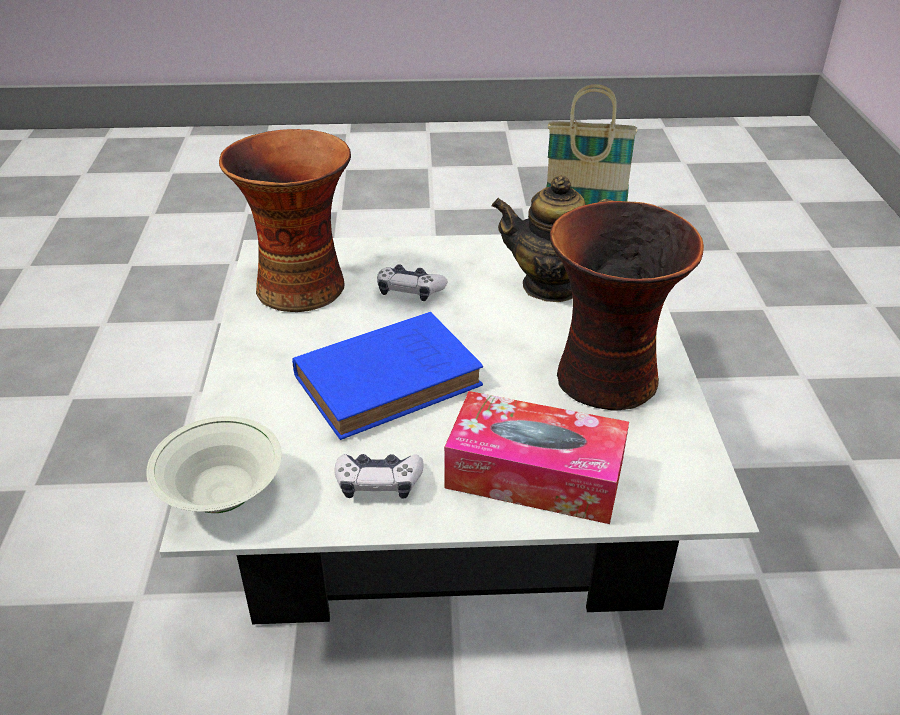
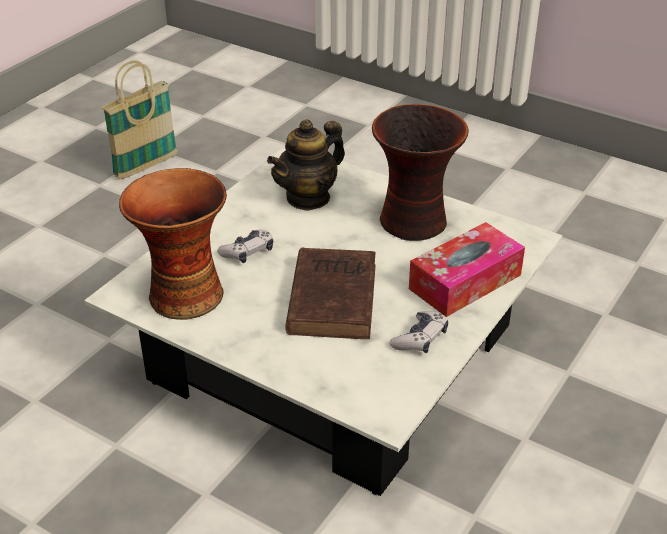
camera: 55 degrees left, 0 degrees up
white bowl [146,416,282,513] -> none
blue book [292,312,483,440] -> brown book [285,248,376,339]

